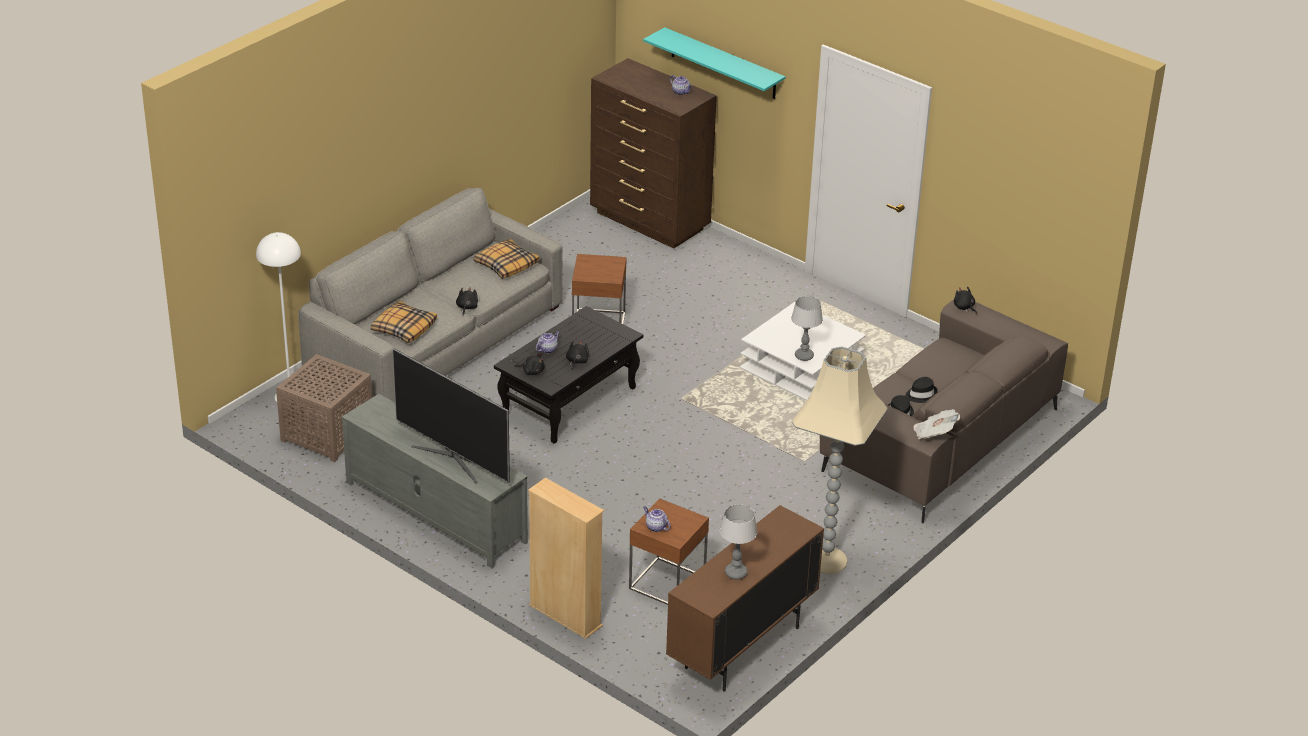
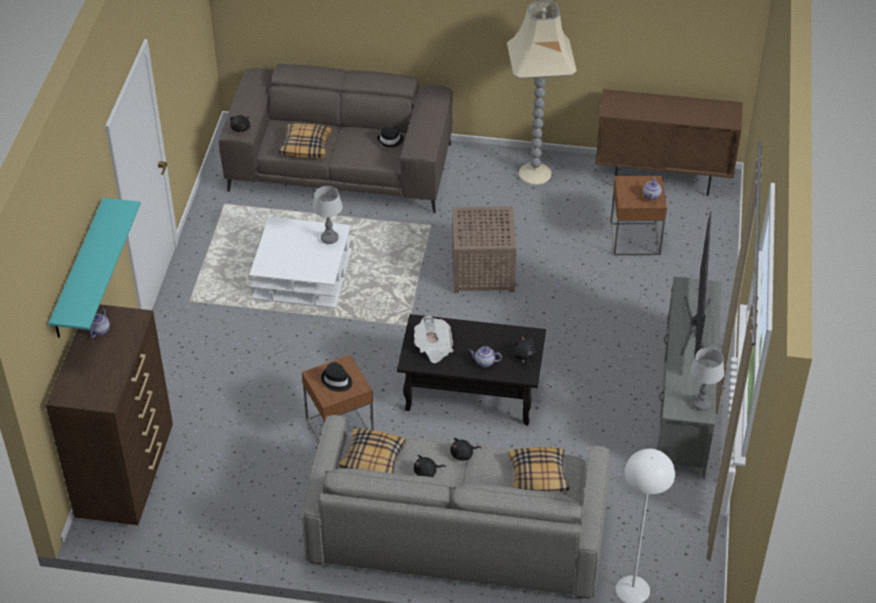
camera: 120 degrees left, 10 degrees up
brown side table [276,354,372,462] -> brown side table moved to [452,206,516,293]
beige bookcase [528,478,604,639] -> none
black plush toy [566,341,589,370] -> black plush toy moved to [414,455,446,477]
table lamp [720,504,757,580] -> table lamp moved to [690,348,724,411]
black hat [905,377,937,403] -> black hat moved to [321,362,352,392]
newspaper [913,409,960,439] -> newspaper moved to [414,316,453,363]
none -> pillow [279,124,332,158]

